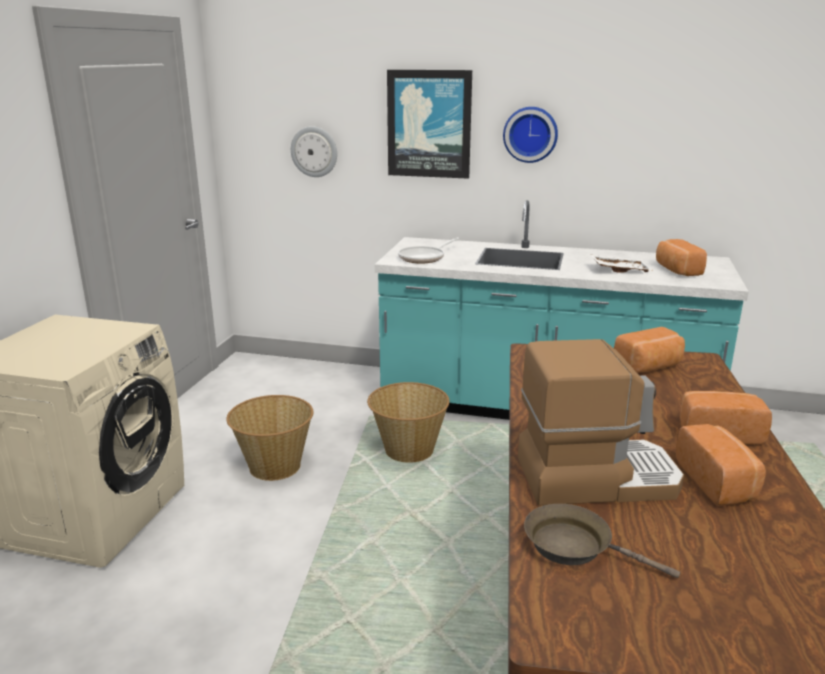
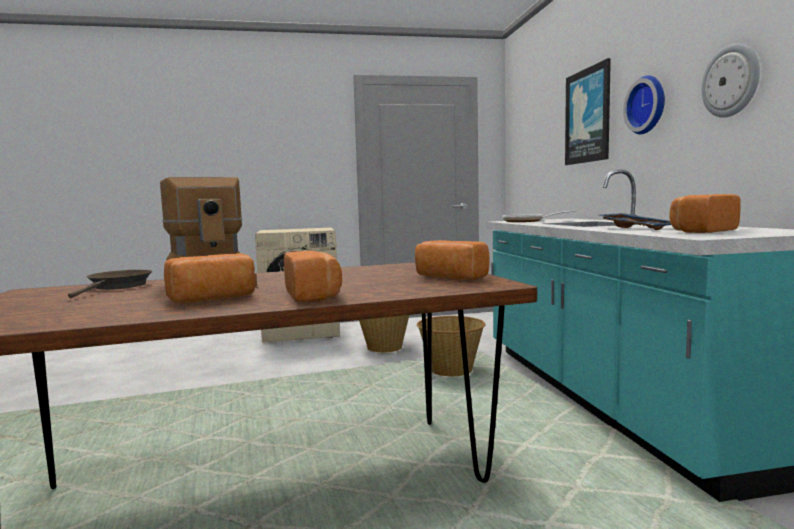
camera: 65 degrees right, 15 degrees down
wall clock [291,126,337,177] -> wall clock moved to [702,43,760,118]
white tray [590,254,652,273] -> blue tray [599,213,671,230]

